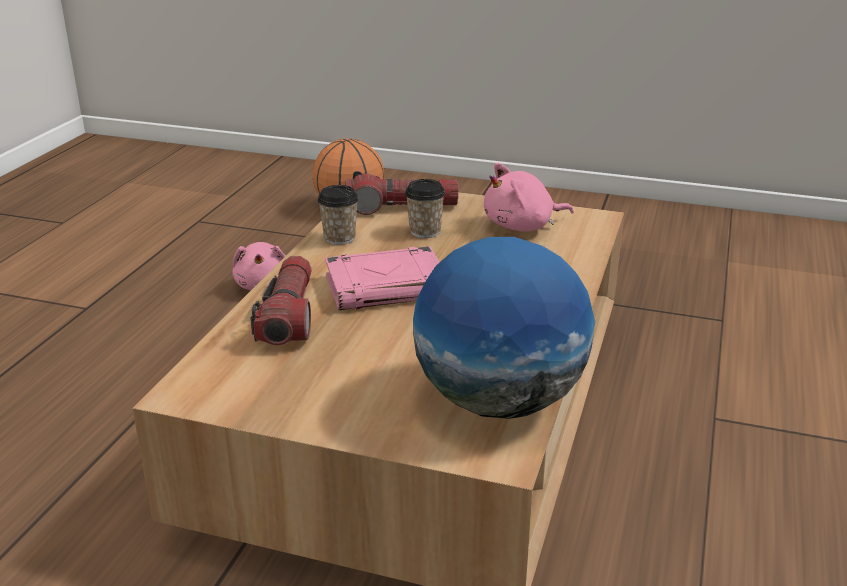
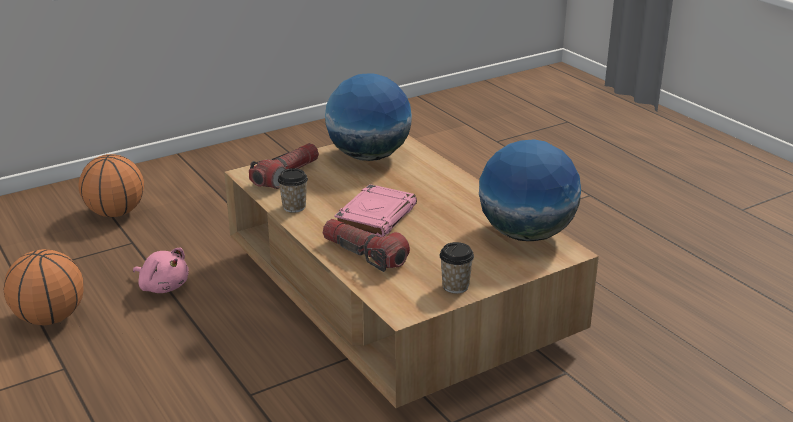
camera: 50 degrees left, 0 degrees up
cup [405,179,445,238] -> cup moved to [439,242,474,293]
pink plush toy [484,163,574,232] -> globe [325,73,412,161]
none -> basketball [4,249,84,325]

